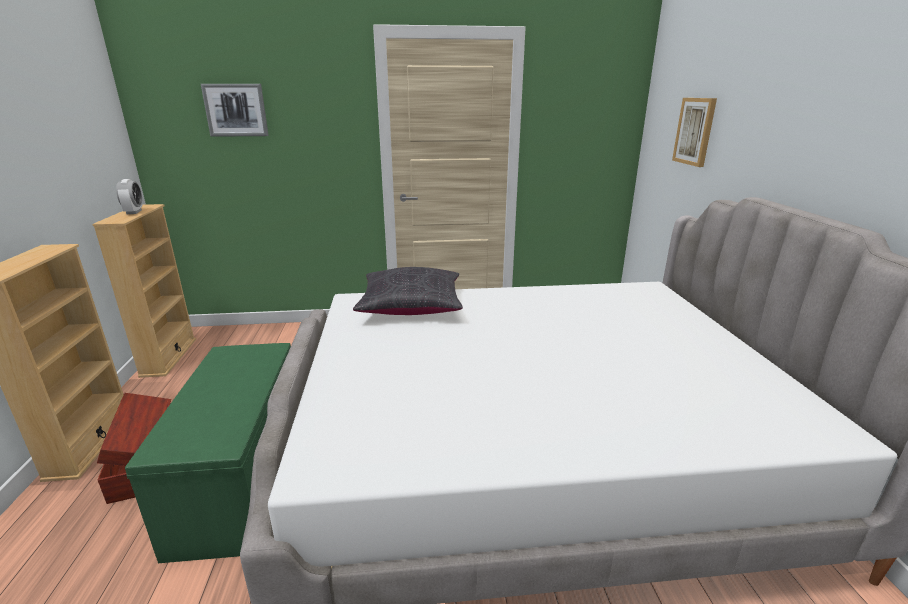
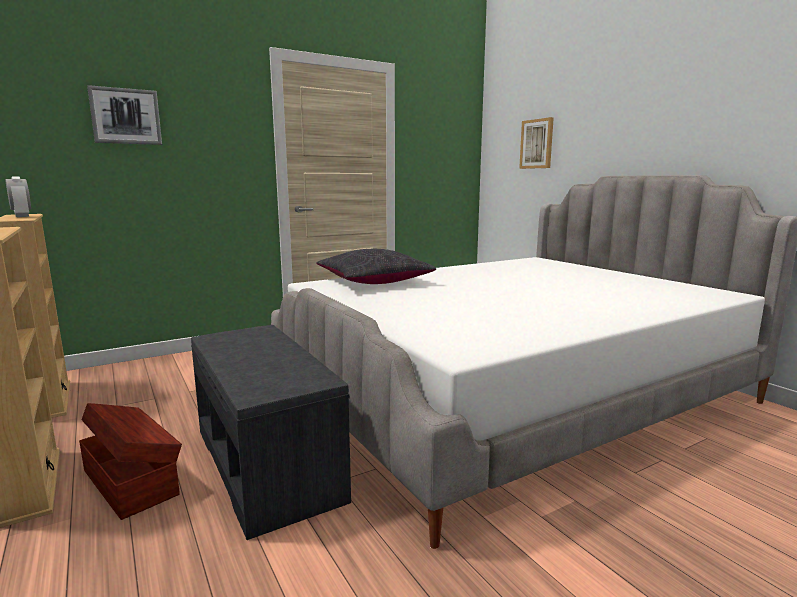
camera: 25 degrees left, 10 degrees down
green bench [125,343,291,563] -> grey bench [191,325,351,540]

